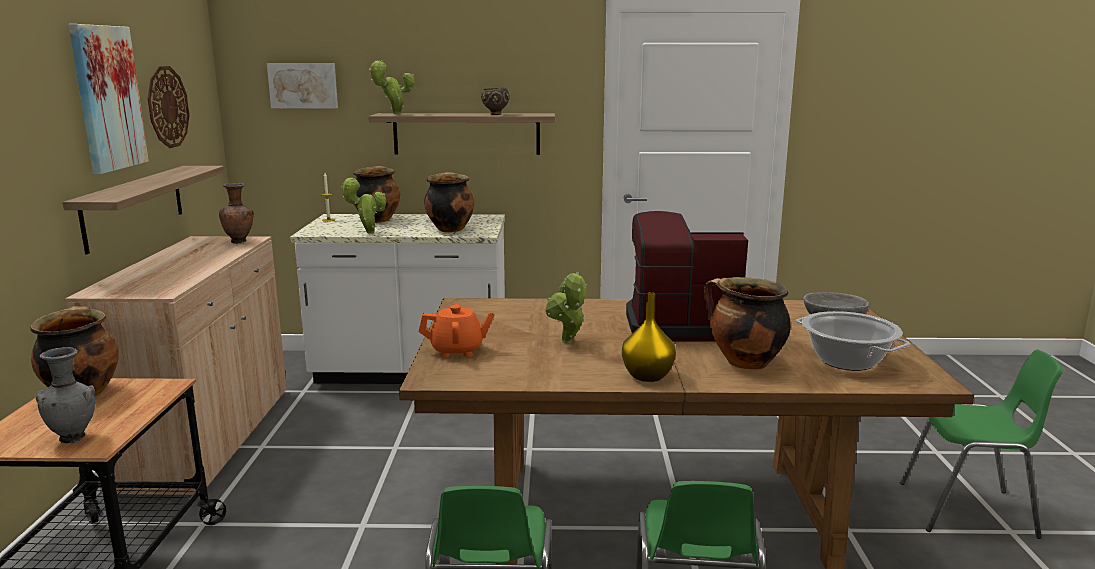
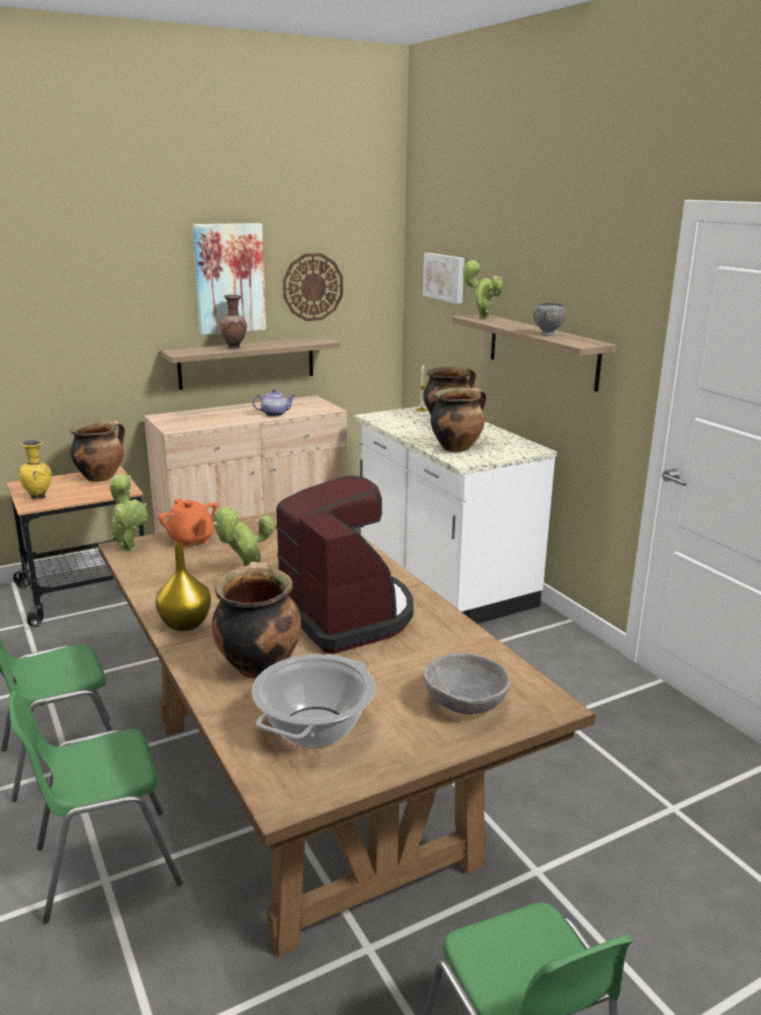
camera: 60 degrees right, 5 degrees up
grey vase [36,347,95,443] -> yellow vase [19,440,52,500]
brown vase [219,183,254,244] -> brown vase moved to [220,295,247,349]
potted plant [341,178,386,234] -> potted plant moved to [109,474,149,551]
brown bowl [481,88,510,115] -> grey bowl [533,303,566,336]
none -> teapot [253,389,295,416]

